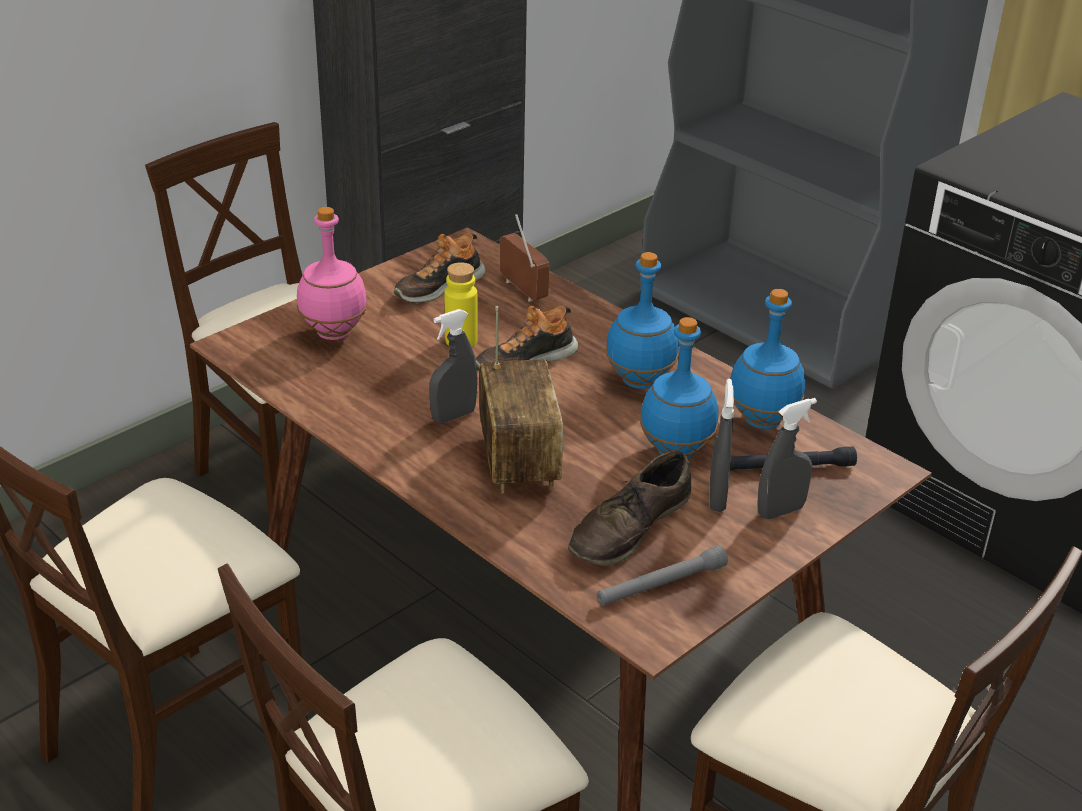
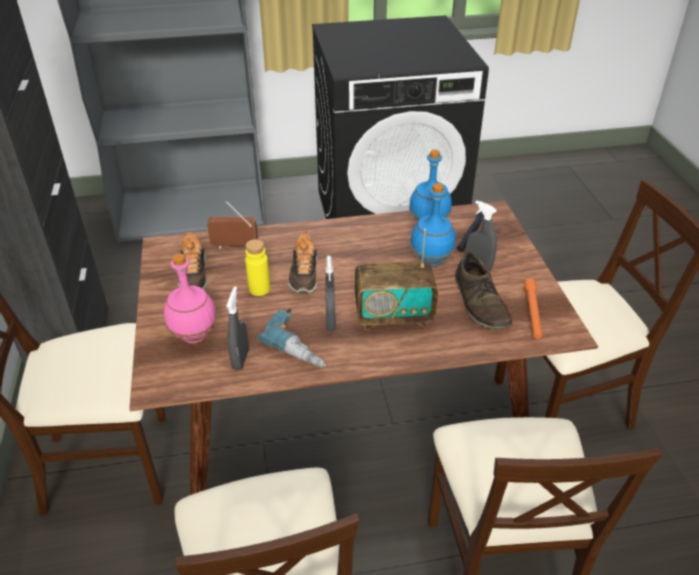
camera: 55 degrees left, 5 degrees up
radio [479,306,563,493] -> radio turned 150 degrees clockwise [355,229,438,330]
grey flashlight [597,546,728,606] -> orange flashlight [524,279,542,339]
blue bottle [606,252,679,389] -> none
grey spray bottle [757,398,817,519] -> grey spray bottle moved to [226,287,249,370]
none -> power drill [258,308,326,368]

